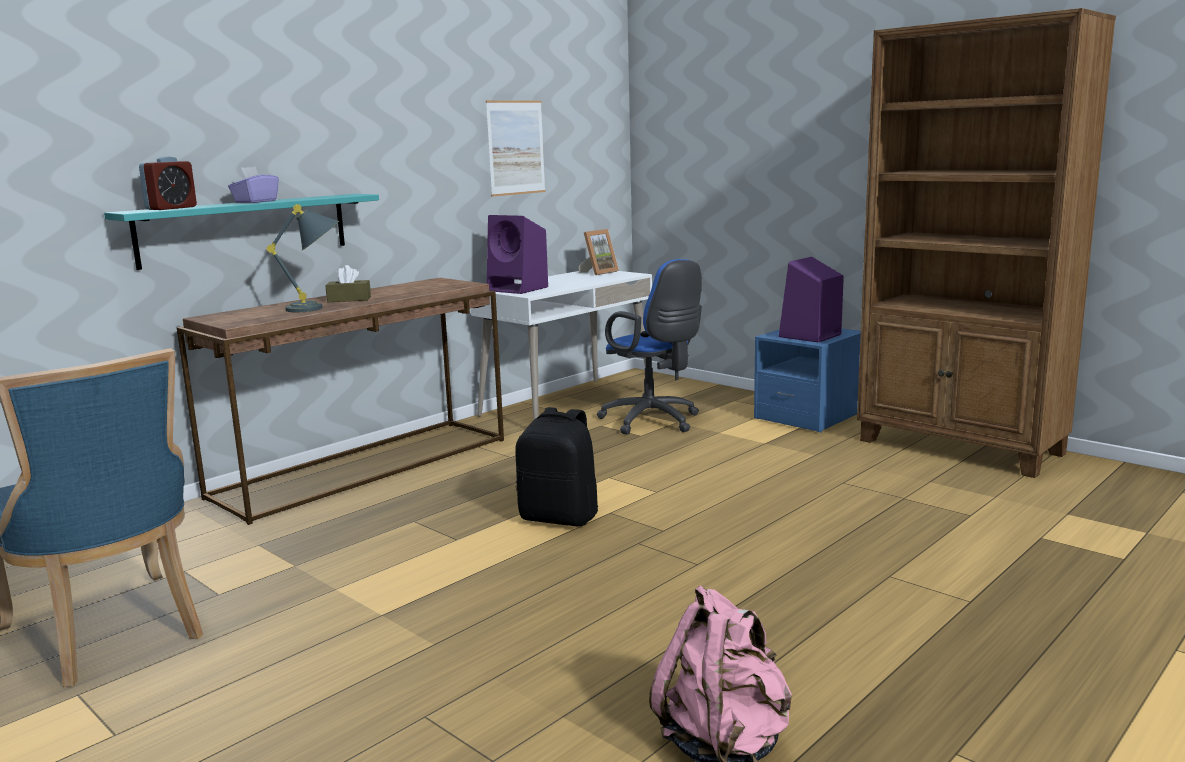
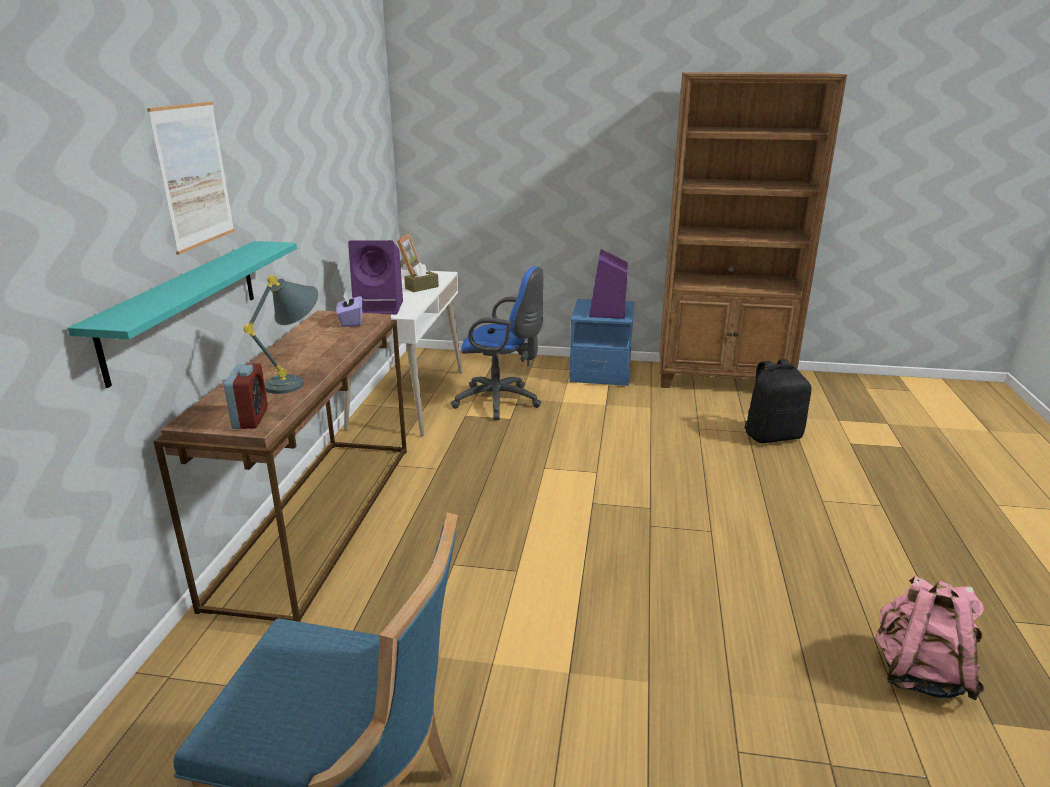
camera: 35 degrees left, 10 degrees up
alarm clock [139,157,197,210] -> alarm clock moved to [224,364,268,429]
purple tissue box [228,166,279,203] -> purple tissue box moved to [336,292,363,327]
brown tissue box [325,265,371,302] -> brown tissue box moved to [404,262,439,292]
picture [486,100,546,197] -> picture moved to [147,101,235,255]
black backpack [515,407,598,526] -> black backpack moved to [744,359,811,443]

